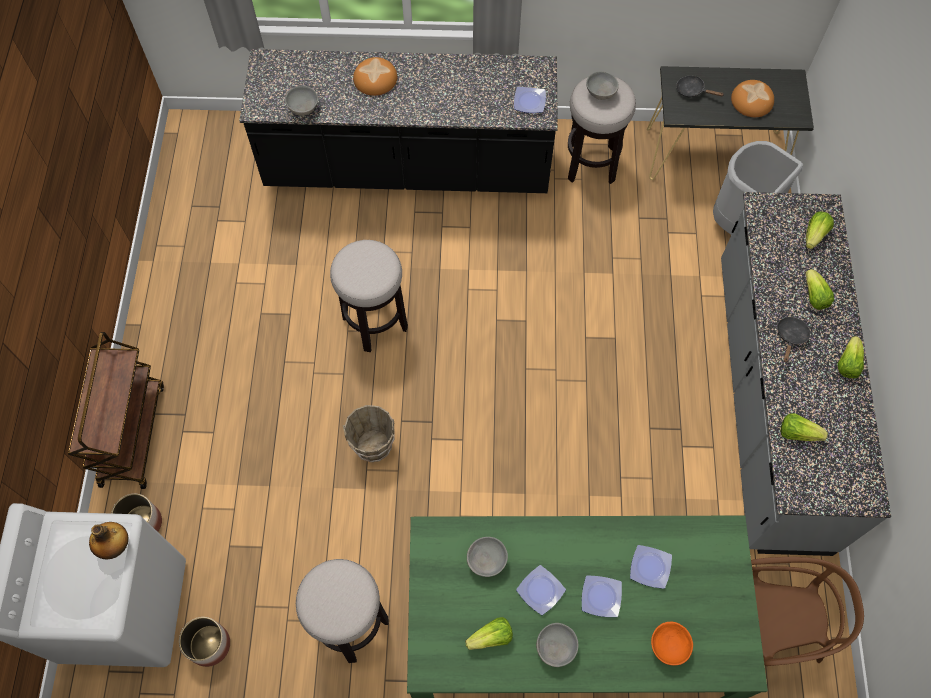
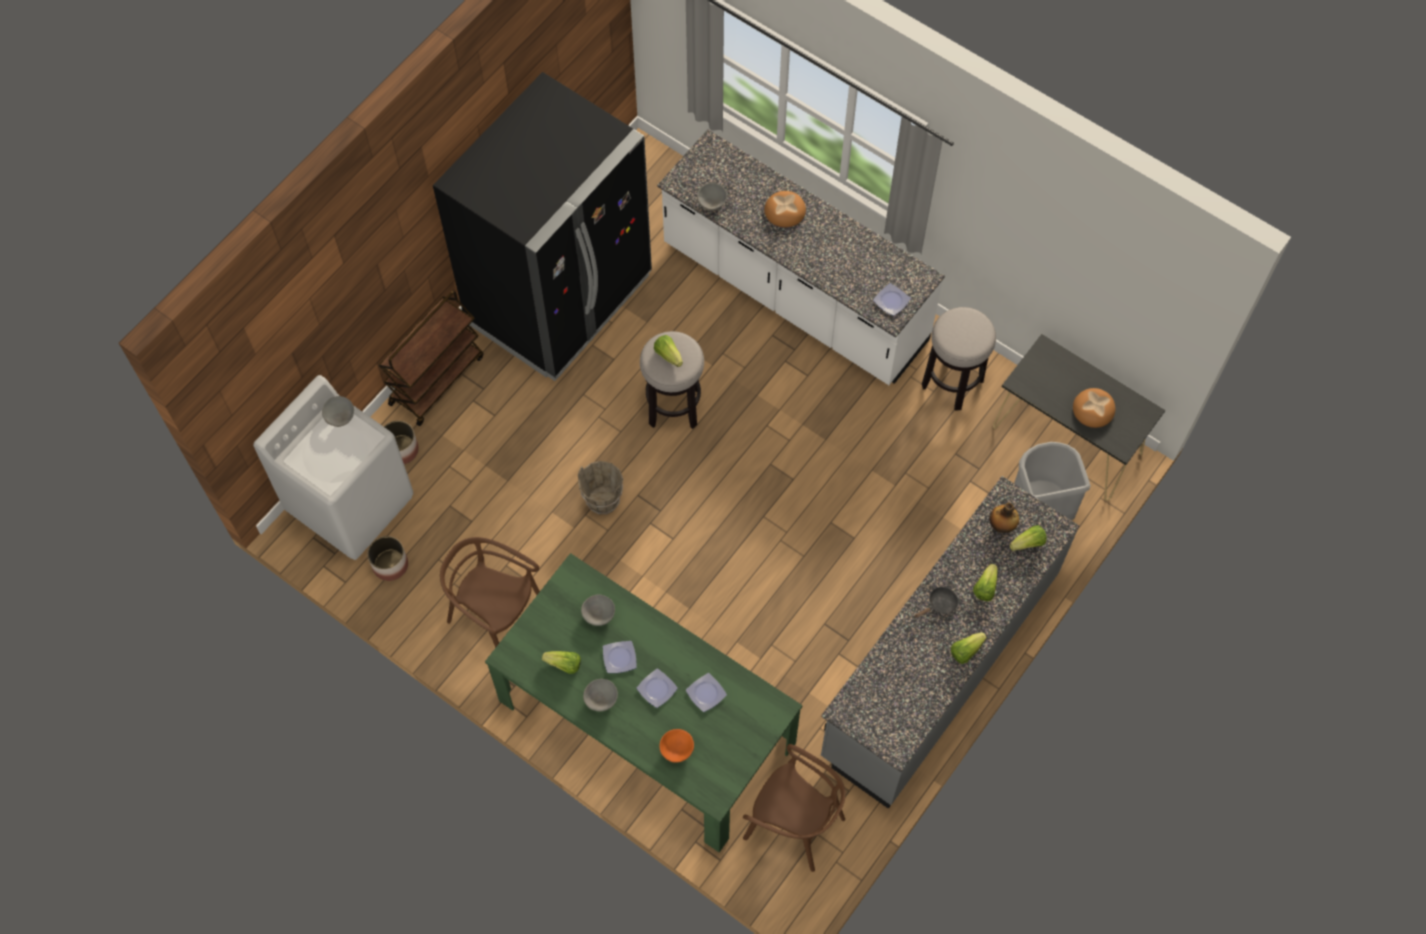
camera: 35 degrees right, 0 degrees up
bottle [89,522,128,559] -> bottle moved to [989,502,1019,533]
black counter [239,49,558,193] -> white counter [657,129,945,385]
stool [296,559,389,663] -> brown chair [440,537,540,648]
grey bowl [586,71,619,100] -> grey bowl moved to [322,396,354,427]
black frying pan [676,76,724,97] -> none
lettuce [780,413,828,441] -> lettuce moved to [654,335,683,367]
none -> black fridge [433,72,652,381]

